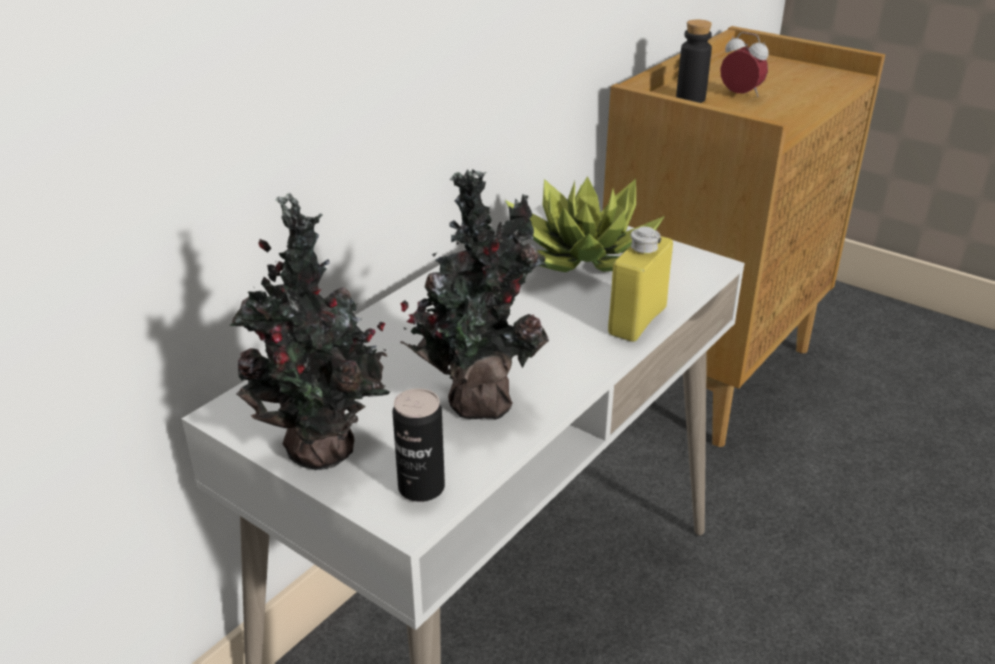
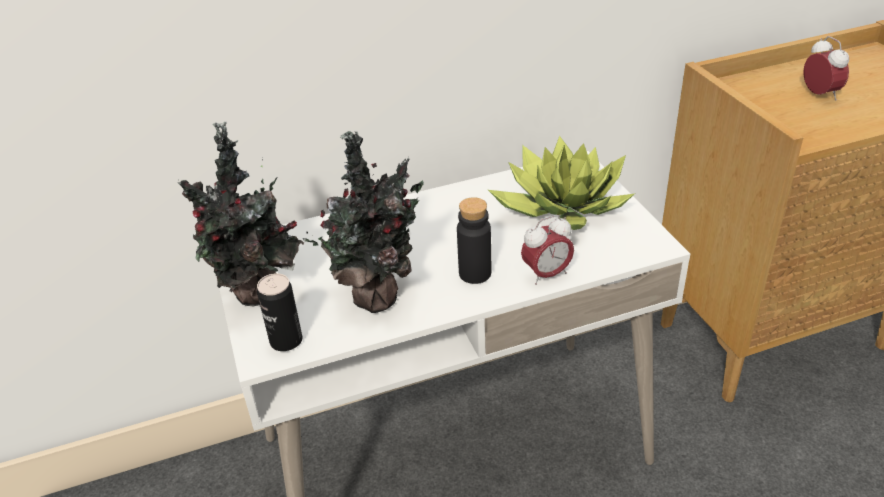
camera: 35 degrees right, 5 degrees up
yellow bottle [608,226,673,342] -> alarm clock [521,215,574,285]
black bottle [676,20,712,103] -> black bottle moved to [457,197,491,284]

